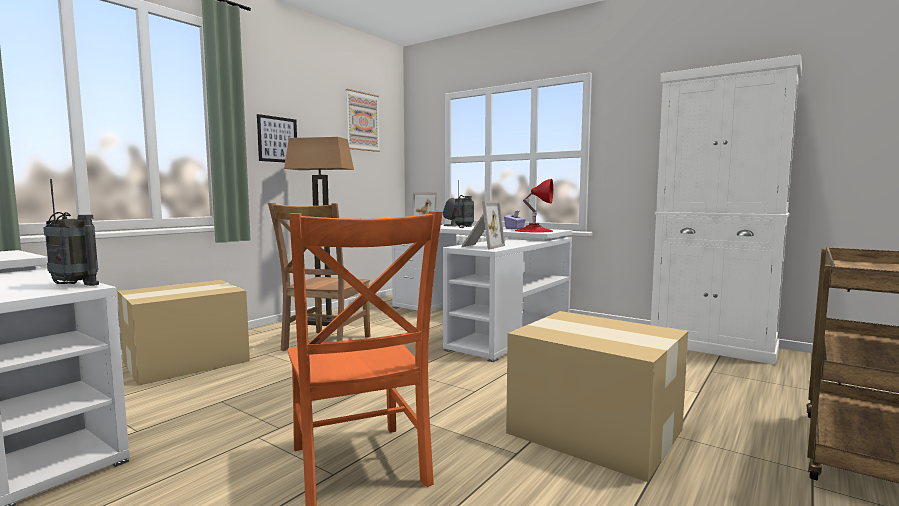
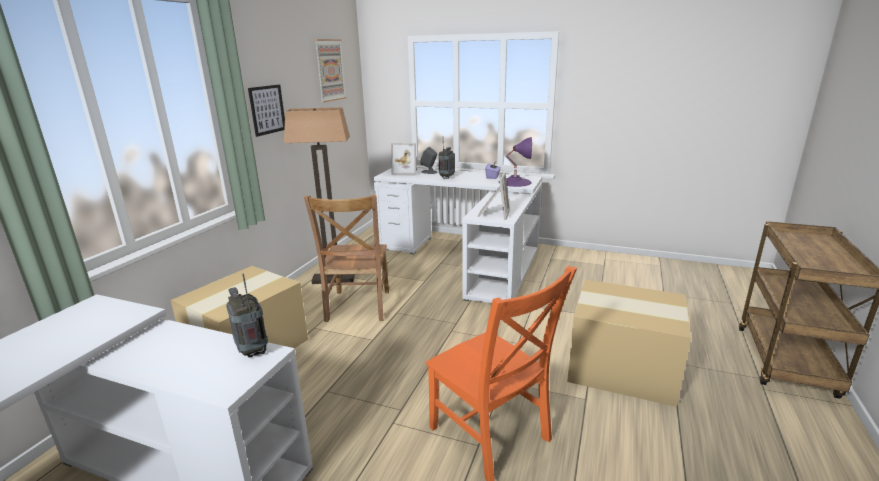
camera: 15 degrees left, 15 degrees up
radio [43,179,99,286] -> radio turned 135 degrees counterclockwise [226,274,268,358]
red table lamp [515,179,553,232] -> purple table lamp [499,137,532,187]
white cabinet [651,54,802,365] -> none

